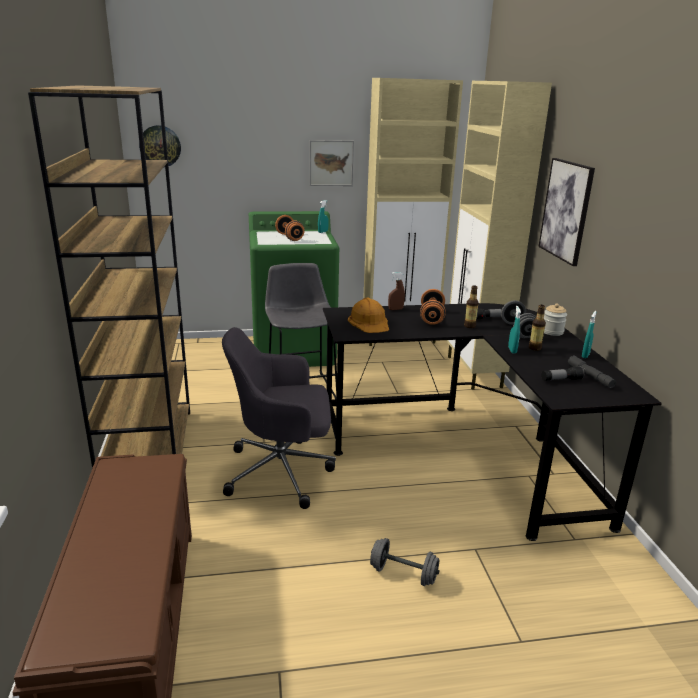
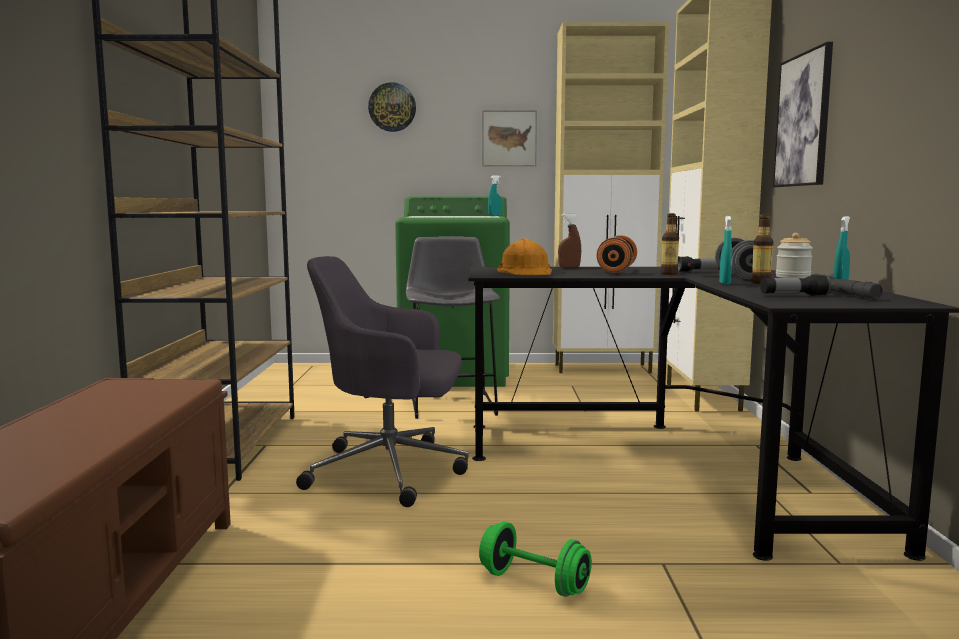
camera: 10 degrees right, 15 degrees down
wall clock [139,125,181,167] -> wall clock moved to [368,83,416,132]
orange dumbbell [275,215,305,241] -> none
grey dumbbell [370,538,440,586] -> green dumbbell [479,522,592,597]

